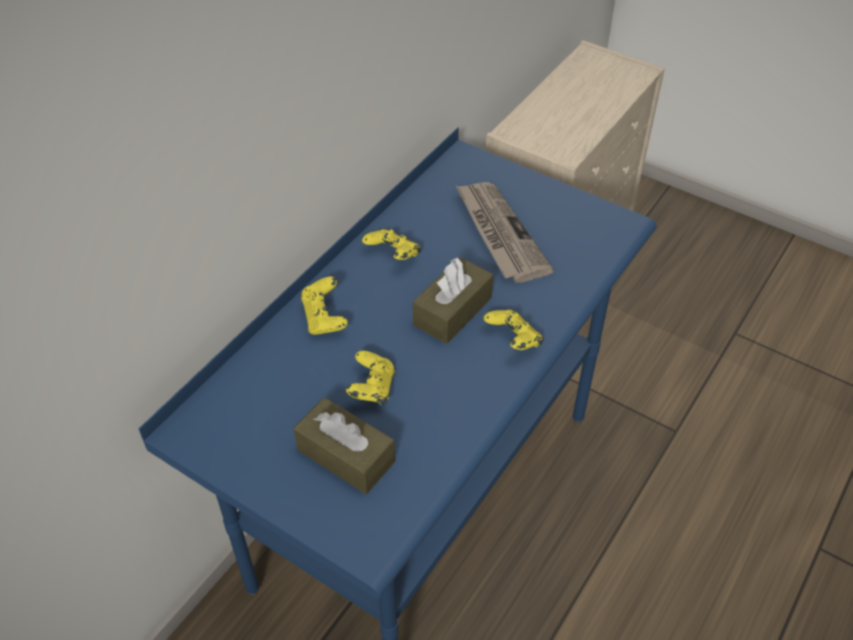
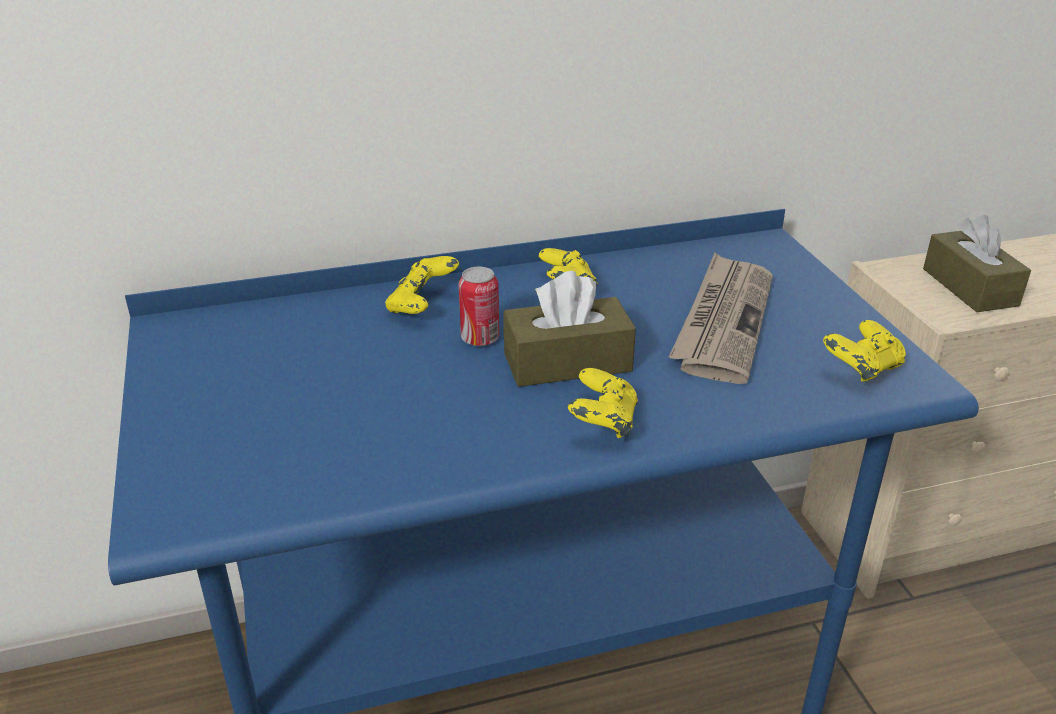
camera: 40 degrees right, 15 degrees down
brown tissue box [294,397,395,494] -> brown tissue box moved to [923,215,1031,312]
yellow game controller [346,351,395,405] -> yellow game controller moved to [823,320,906,382]
none -> can [459,267,499,346]

